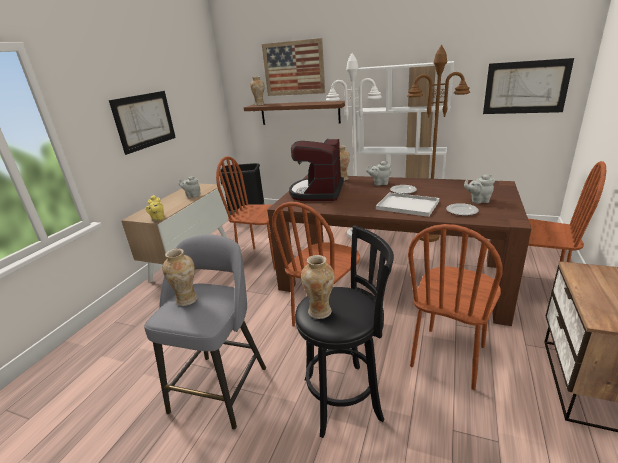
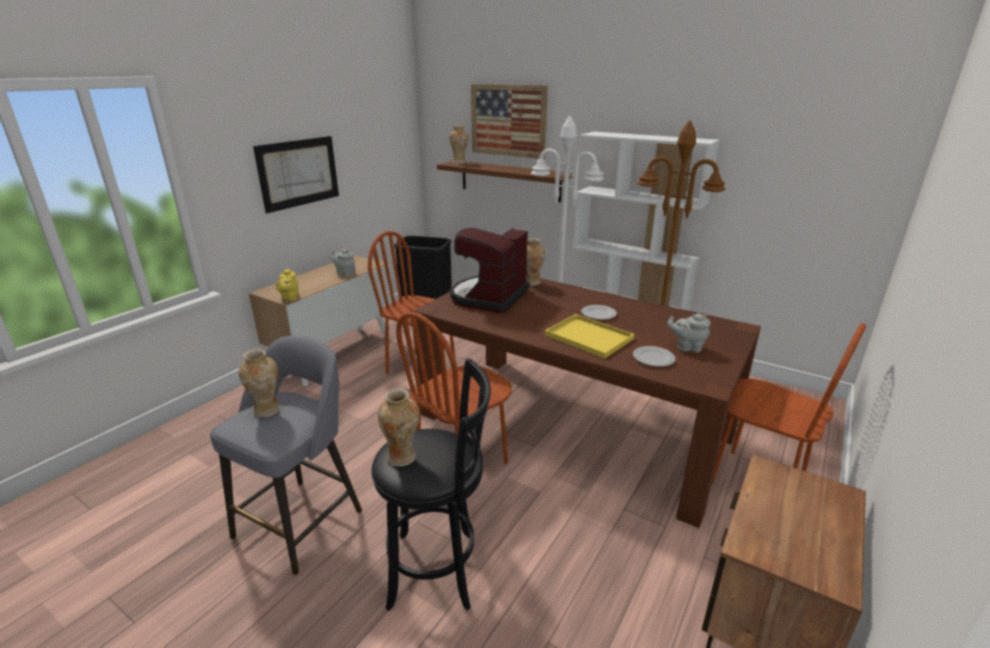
camera: 10 degrees right, 0 degrees up
grey teapot [366,161,391,186] -> none
white tray [376,192,439,217] -> yellow tray [545,314,635,358]
brown chair [408,224,503,390] -> none
picture [483,58,574,114] -> none

